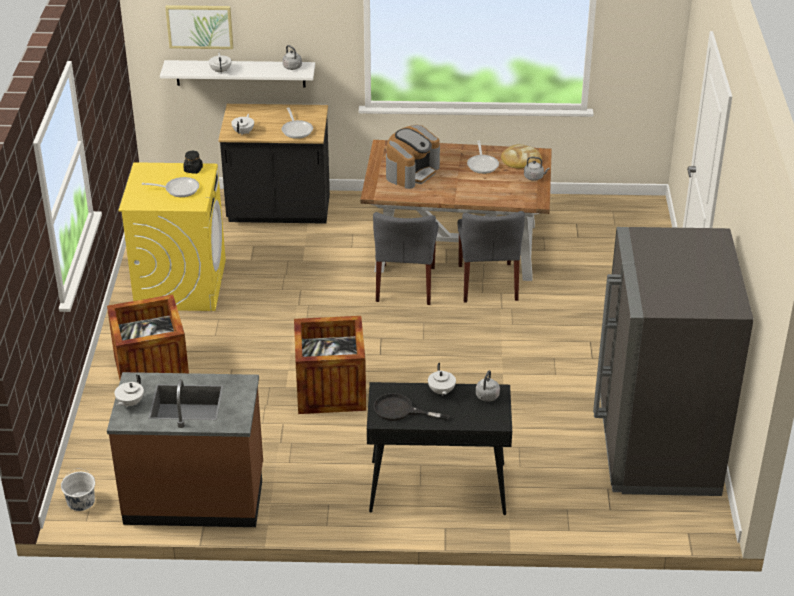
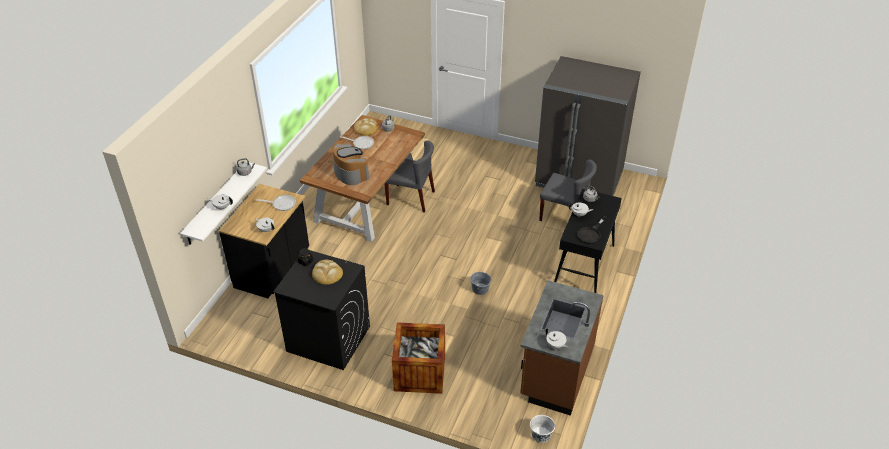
camera: 70 degrees left, 5 degrees up
yellow washing machine [118,162,226,311] -> black washing machine [273,250,370,370]
frying pan [142,177,199,197] -> bread [312,260,343,285]
picture [165,5,233,49] -> none
crate [294,316,366,414] -> grey bucket [470,270,491,295]
grey chair [373,212,438,305] -> grey chair moved to [539,160,597,221]

